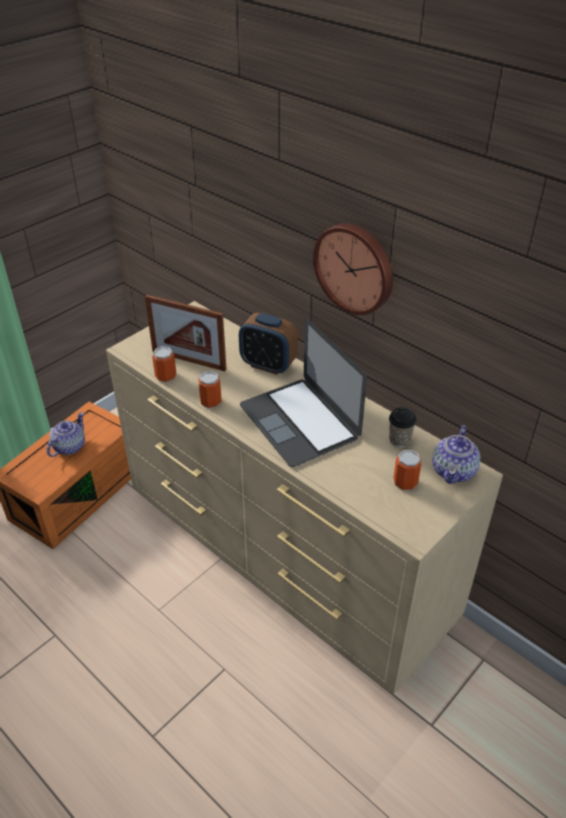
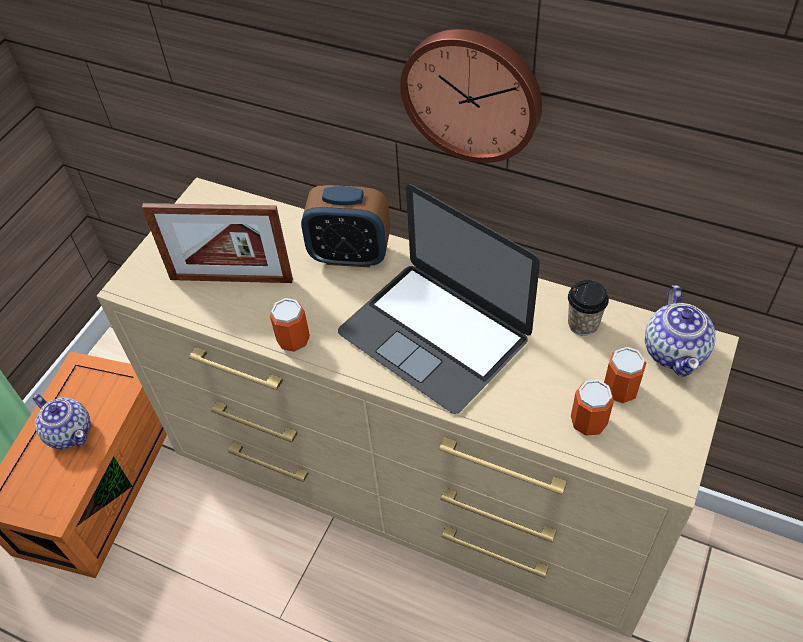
camera: 15 degrees left, 10 degrees up
teapot [46,412,85,457] -> teapot turned 120 degrees clockwise [33,394,91,449]
can [152,346,177,383] -> can moved to [571,379,614,436]

